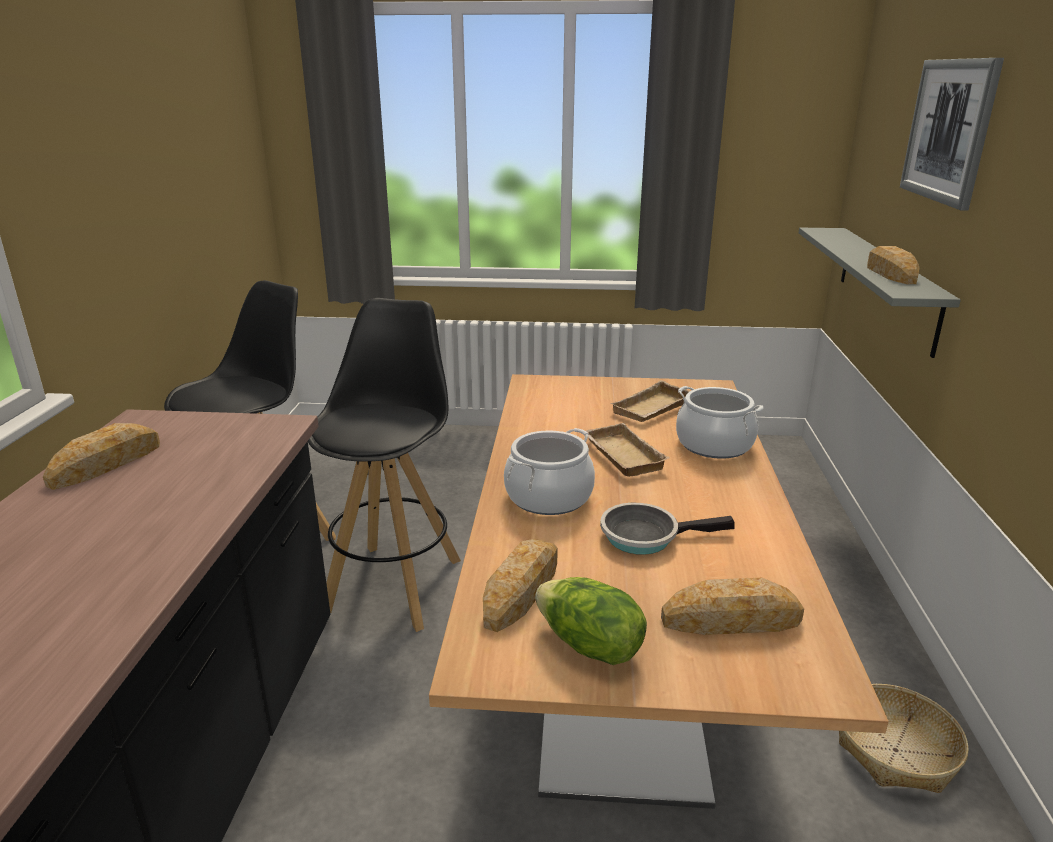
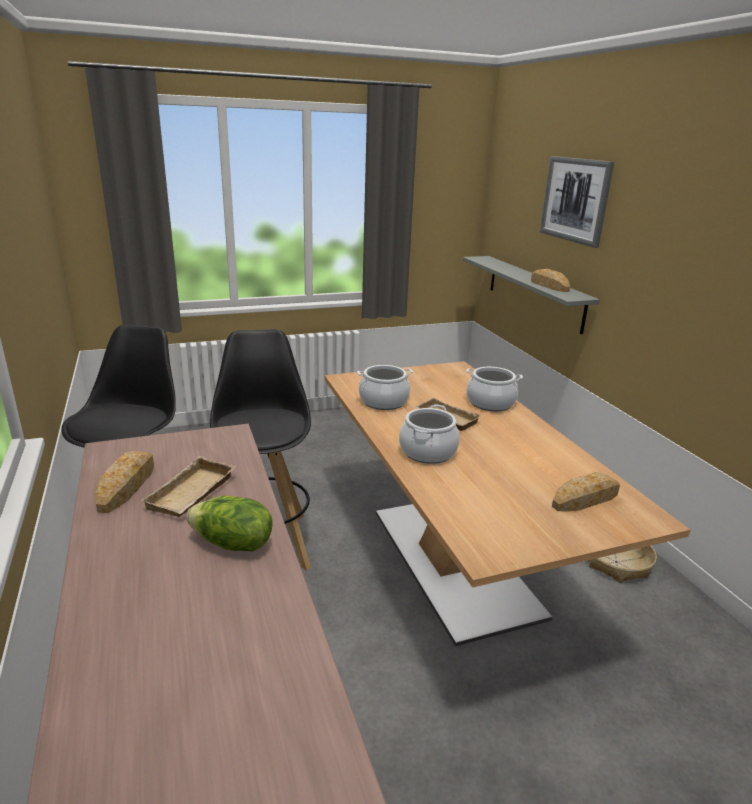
camera: 25 degrees left, 0 degrees up
bread [483,539,558,632] -> none
lettuce [535,577,647,665] -> lettuce moved to [187,496,272,551]
frying pan [600,503,735,555] -> none
beige tray [610,380,690,422] -> beige tray moved to [140,456,236,517]
none -> cooking pot [357,365,413,410]

